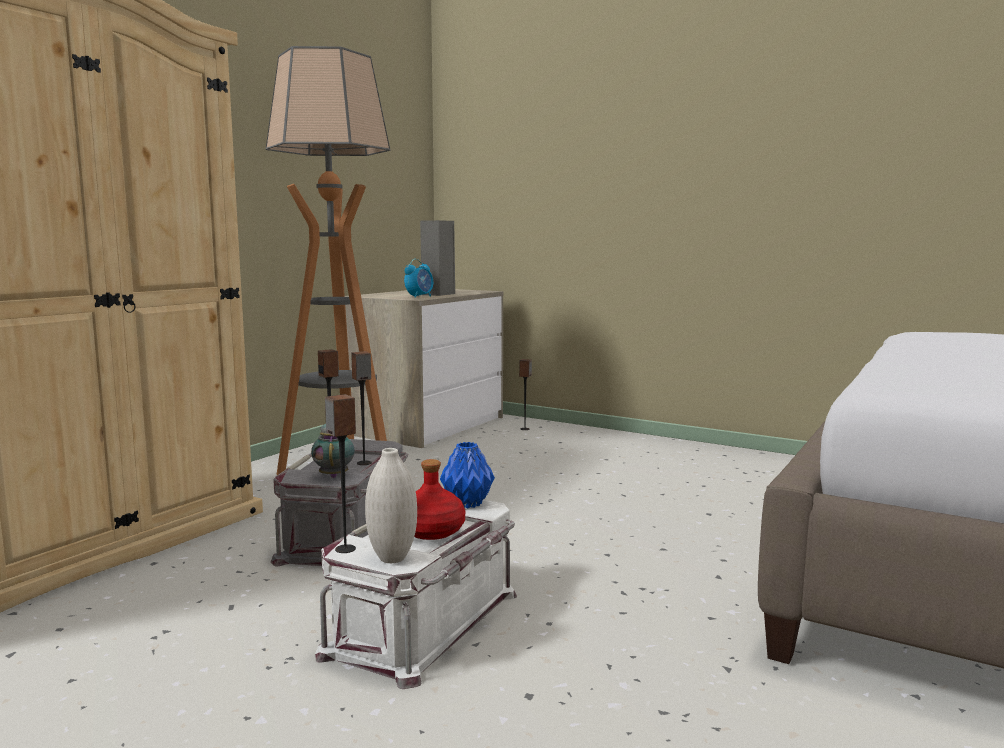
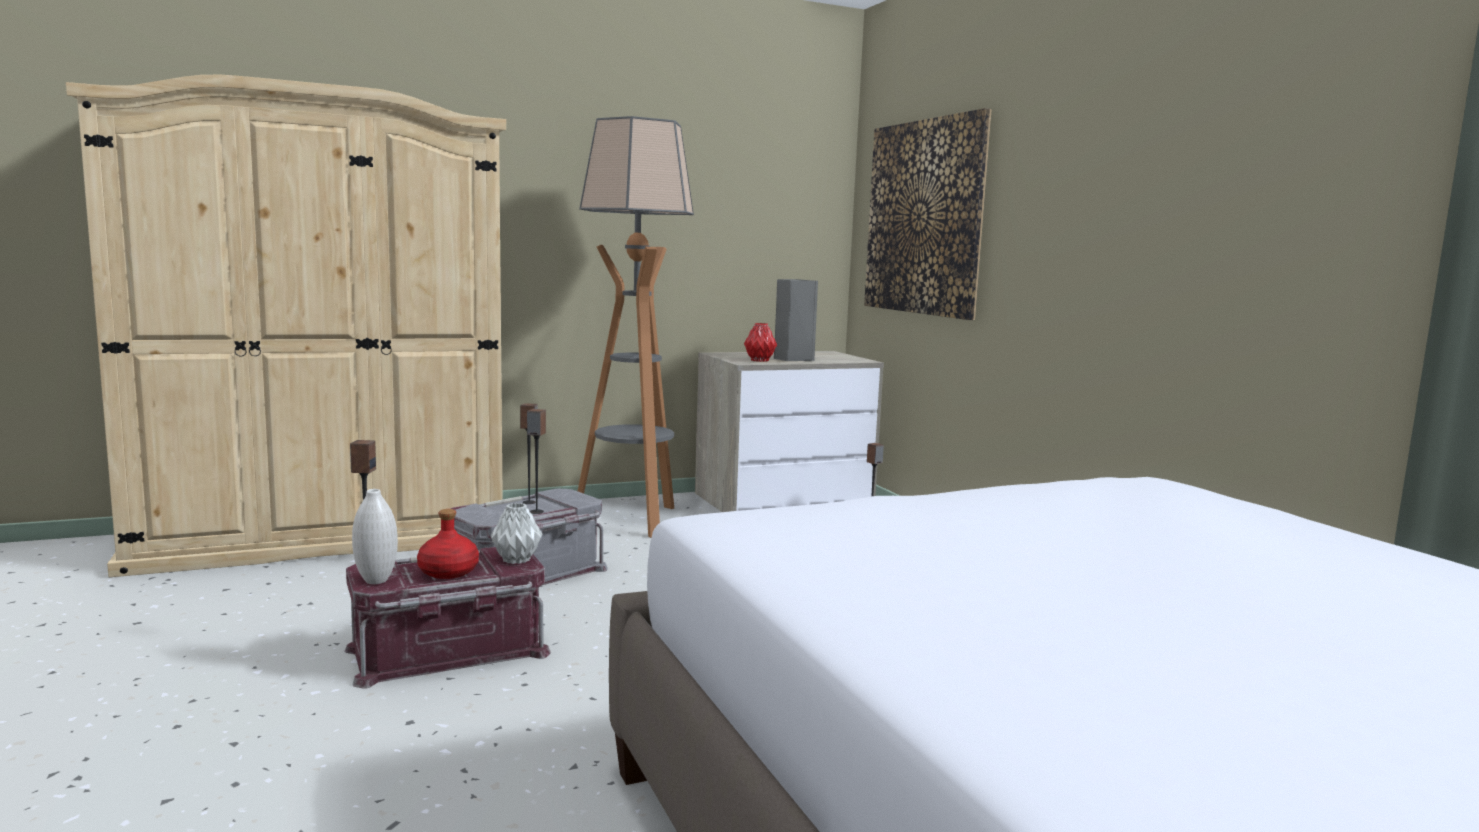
camera: 35 degrees right, 0 degrees up
teapot [311,424,355,478] -> none
white storage box [315,500,517,689] -> red storage box [344,547,551,689]
alarm clock [404,259,433,298] -> red vase [744,323,777,362]
blue vase [440,442,495,508] -> grey vase [491,503,542,564]
none -> picture [864,108,992,320]

